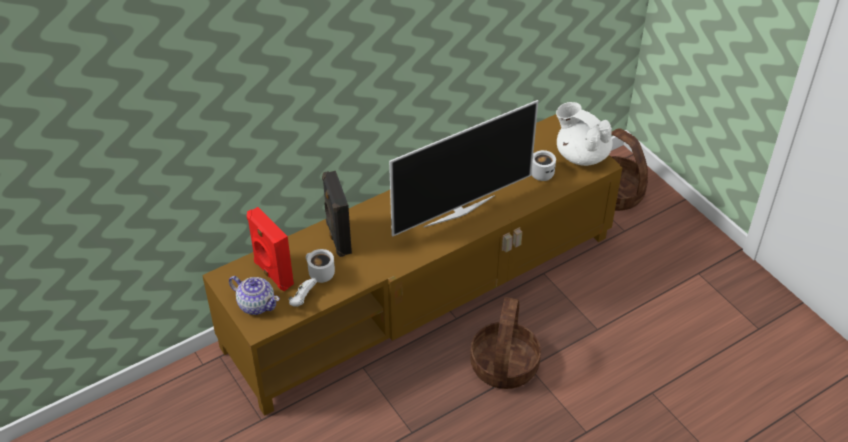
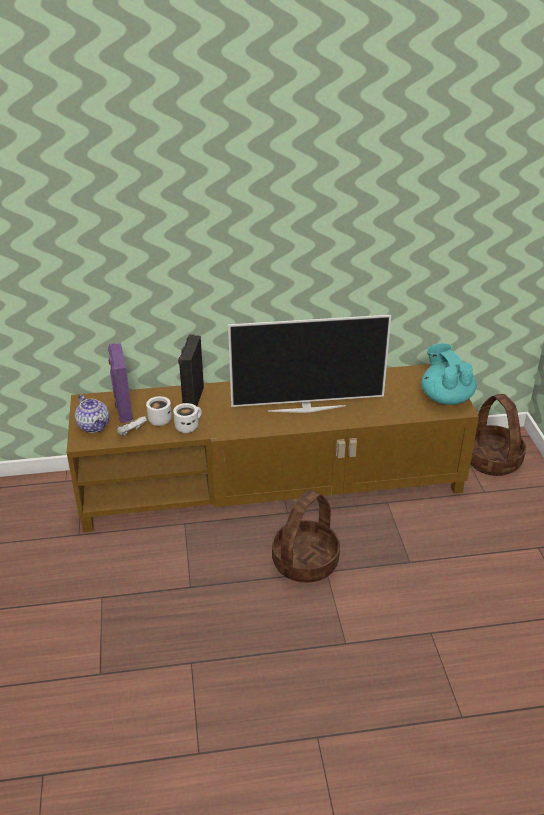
camera: 25 degrees right, 10 degrees down
red speaker [247,207,294,291] -> purple speaker [108,343,133,423]
white mug [531,150,556,181] -> white mug moved to [173,403,202,433]
white teapot [556,102,613,166] -> turquoise teapot [421,343,477,405]

